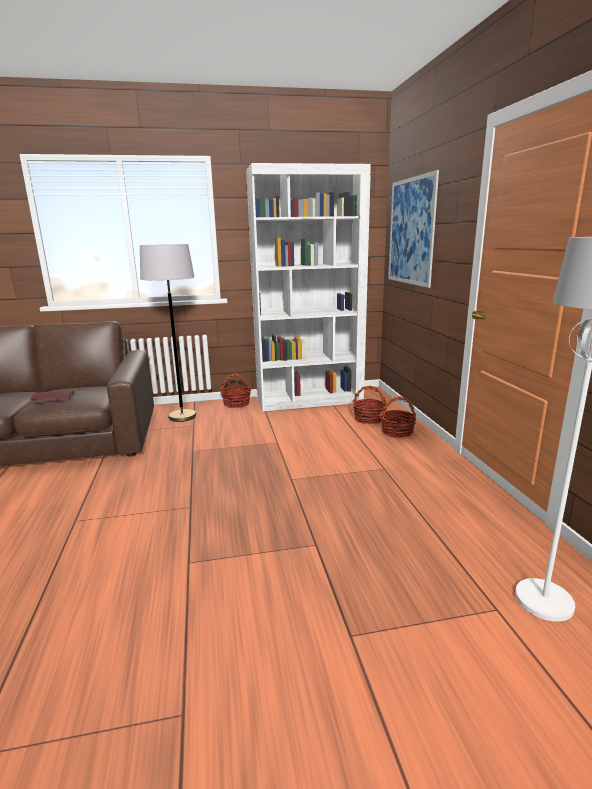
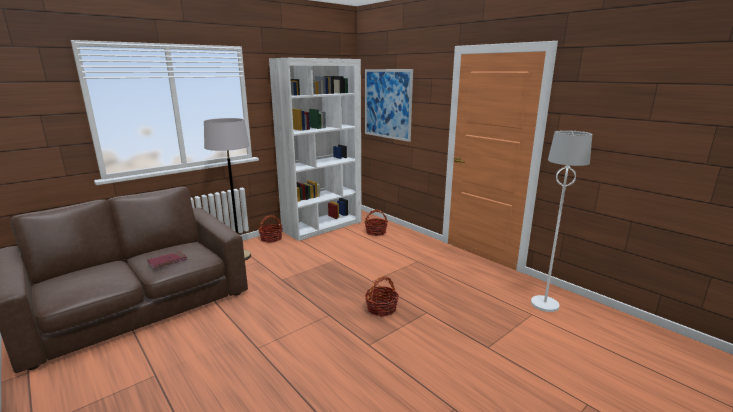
camera: 30 degrees left, 0 degrees up
basket [380,396,416,438] -> basket moved to [365,276,399,317]

